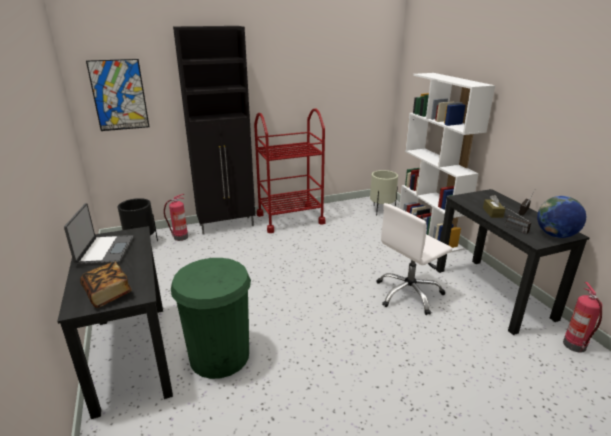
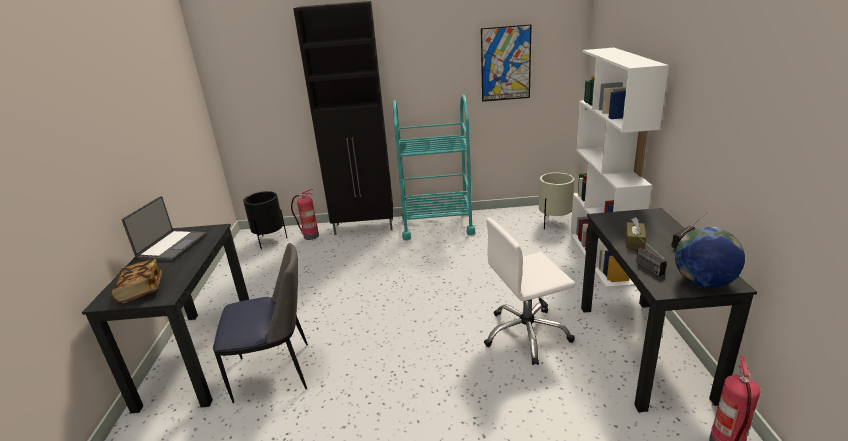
camera: 20 degrees right, 0 degrees up
picture [86,59,149,131] -> picture moved to [481,24,532,102]
green trash can [171,258,251,379] -> chair [213,243,308,403]
red cart [254,108,325,233] -> turquoise cart [393,95,475,240]

